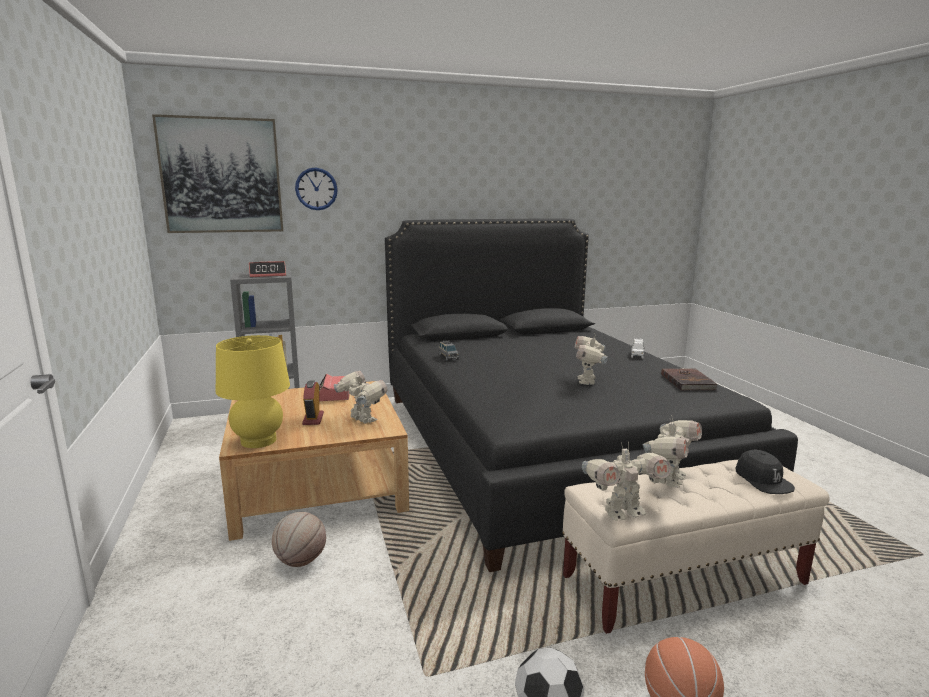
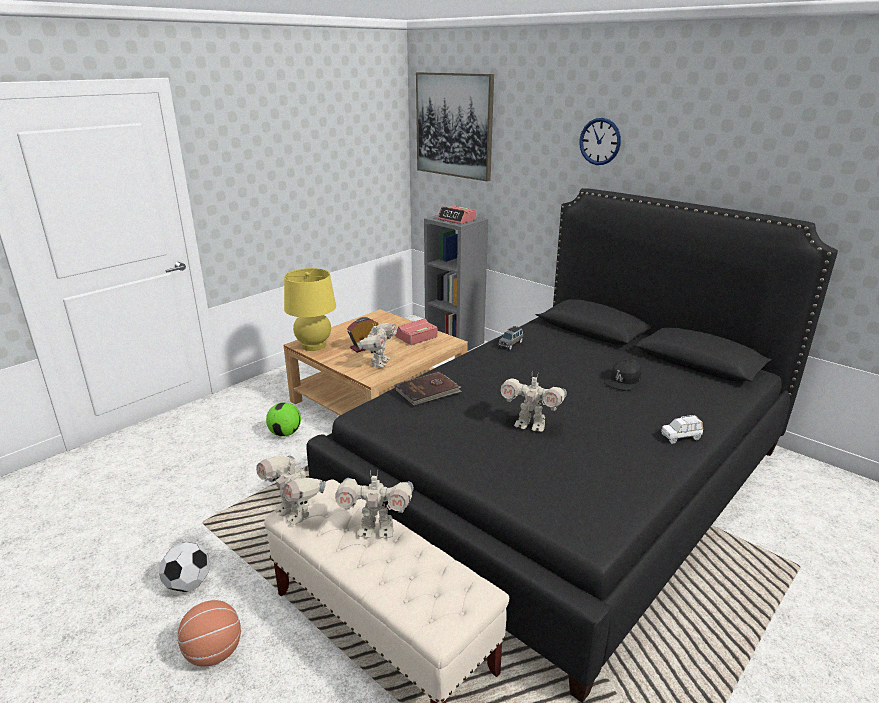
camera: 60 degrees right, 10 degrees up
basketball [272,512,326,567] -> football [266,402,301,437]
wall clock [295,167,338,210] -> wall clock moved to [579,118,621,165]
toy robot [575,334,609,385] -> toy robot turned 135 degrees counterclockwise [500,375,567,432]
brown book [661,368,718,391] -> brown book moved to [395,372,462,406]
black cap [736,449,795,494] -> black cap moved to [604,358,642,391]

